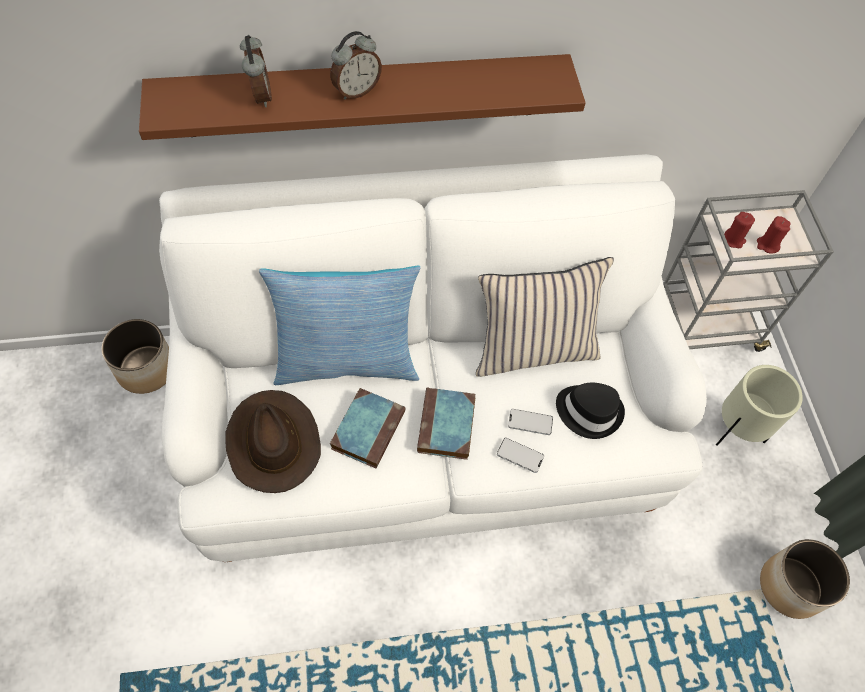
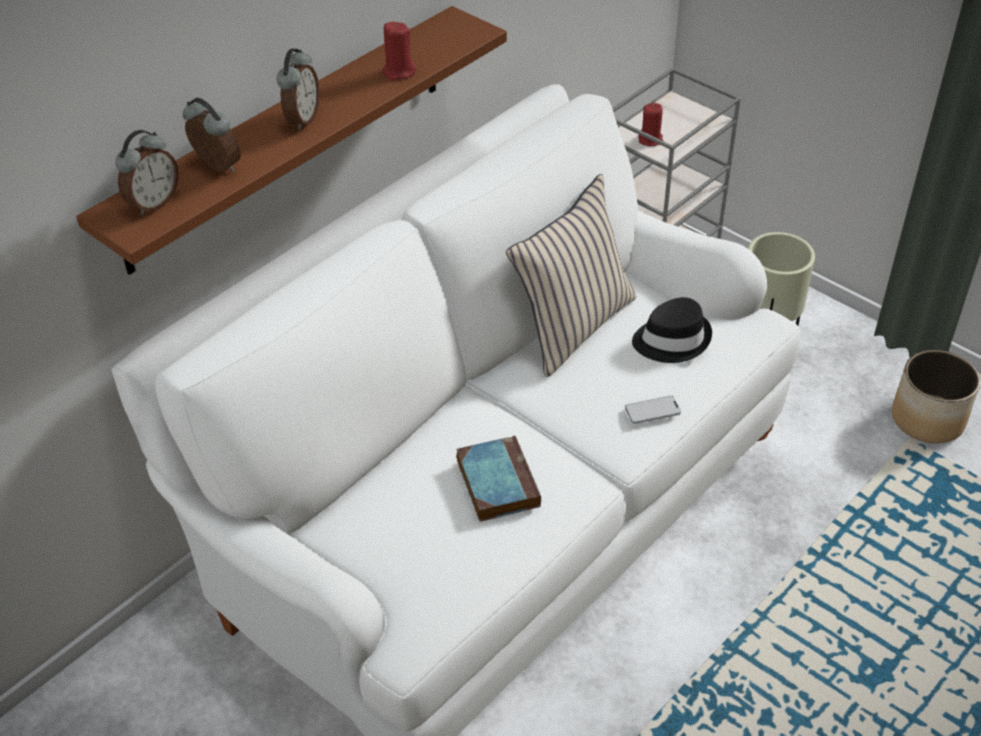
camera: 35 degrees left, 15 degrees down
planter [101,319,169,394] -> none
brown hat [225,390,321,493] -> none
pillow [259,266,420,385] -> none
book [417,387,475,460] -> none
phone [508,409,553,435] -> none
red candle [757,216,791,253] -> red candle moved to [382,22,416,81]
none -> alarm clock [115,130,179,215]

